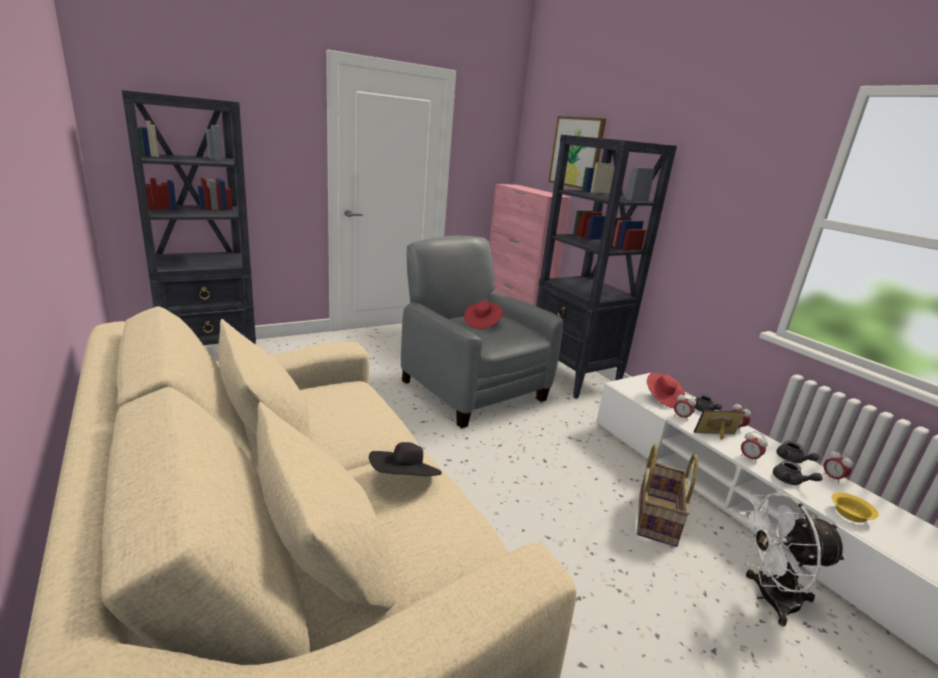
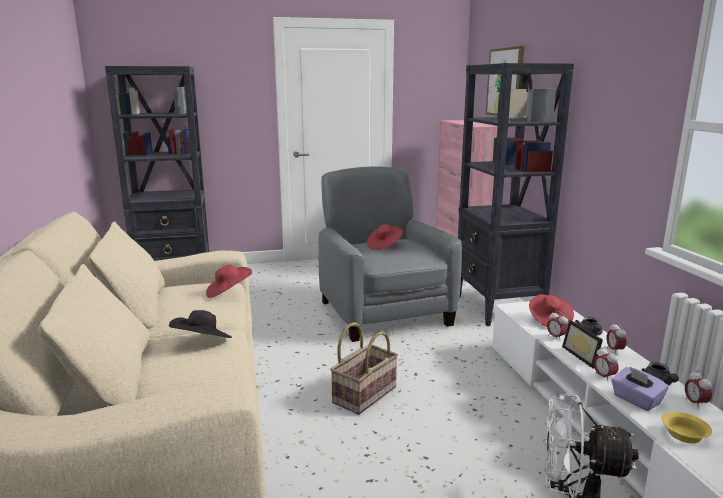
camera: 20 degrees right, 5 degrees down
basket [637,444,698,547] -> basket moved to [330,322,398,415]
picture frame [694,410,745,440] -> picture frame turned 120 degrees counterclockwise [562,320,603,368]
grey teapot [773,461,823,485] -> purple tissue box [611,367,669,411]
none -> red hat [206,265,252,298]

